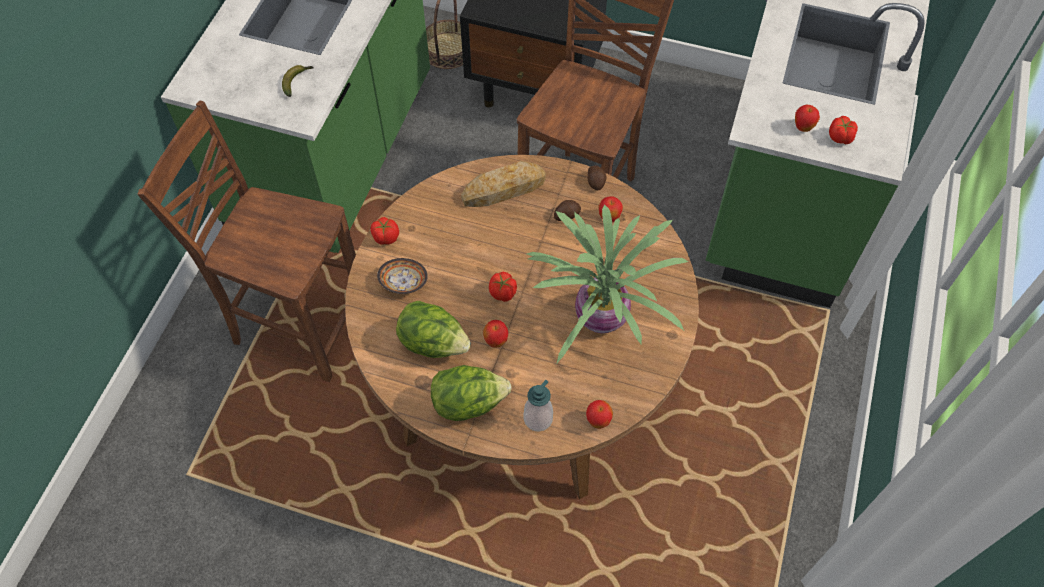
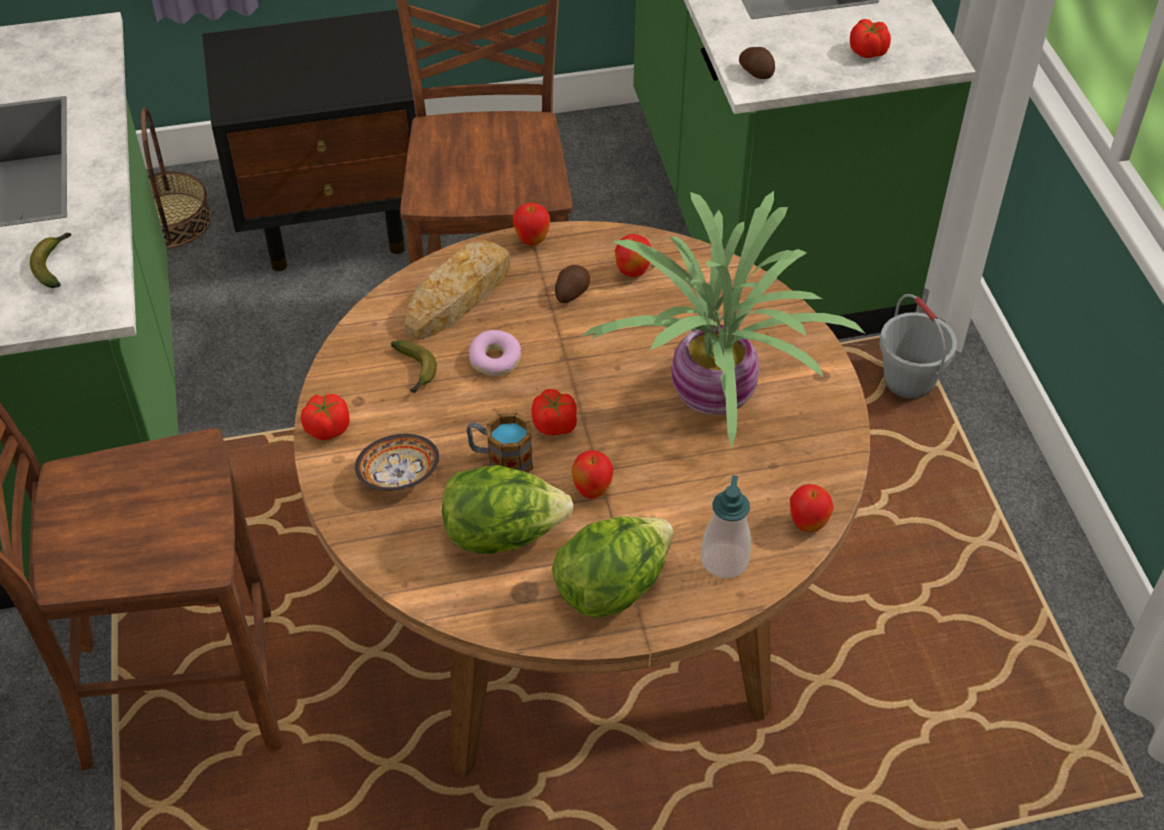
camera: 30 degrees left, 10 degrees down
potato [588,166,607,191] -> potato moved to [739,47,775,79]
apple [795,105,820,132] -> apple moved to [513,203,550,246]
none -> banana [391,340,437,394]
none -> mug [466,412,533,473]
none -> donut [469,330,521,376]
none -> grey bucket [879,294,957,399]

